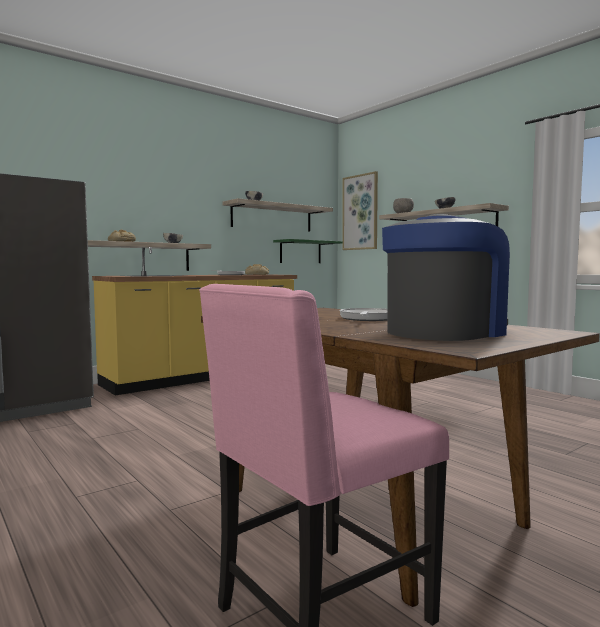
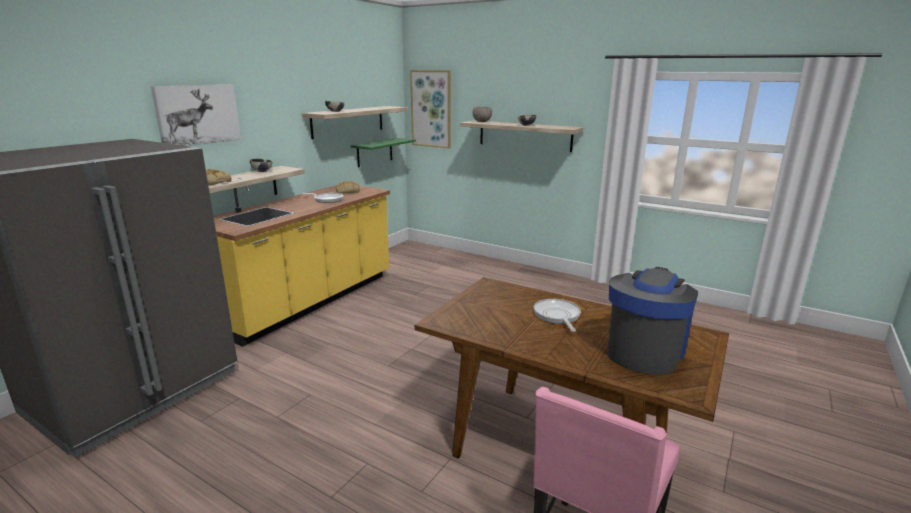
camera: 20 degrees left, 15 degrees up
none -> picture [151,85,241,146]

